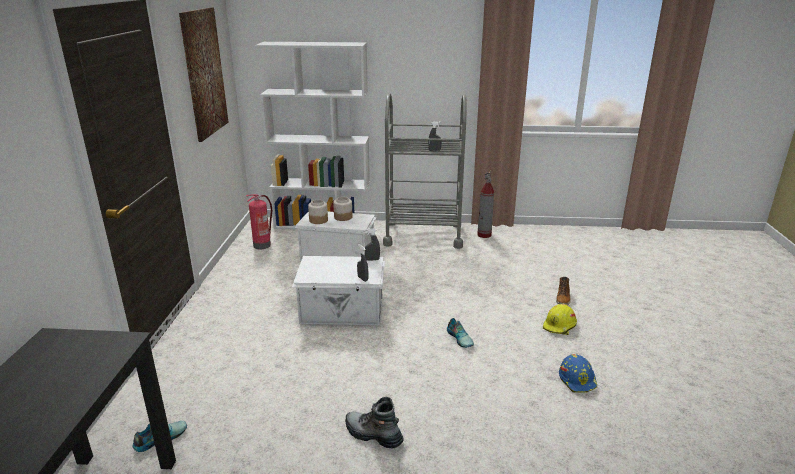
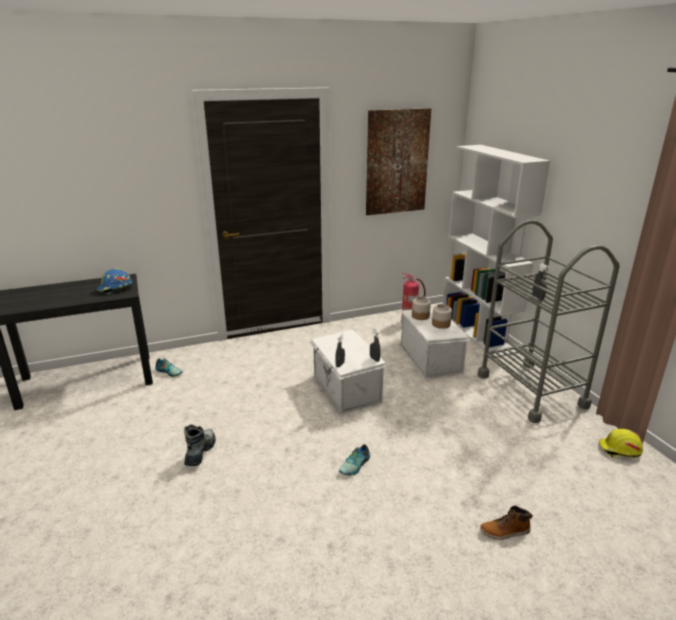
camera: 65 degrees right, 0 degrees up
fire extinguisher [477,171,494,238] -> none
yellow hard hat [543,304,577,335] -> yellow hard hat moved to [599,429,643,458]
blue hard hat [559,354,597,393] -> blue hard hat moved to [96,269,132,294]

